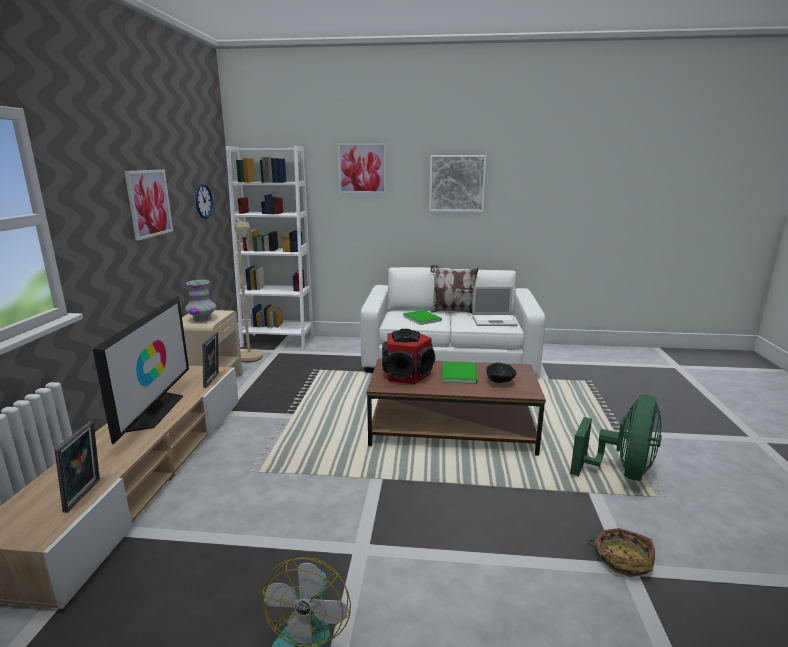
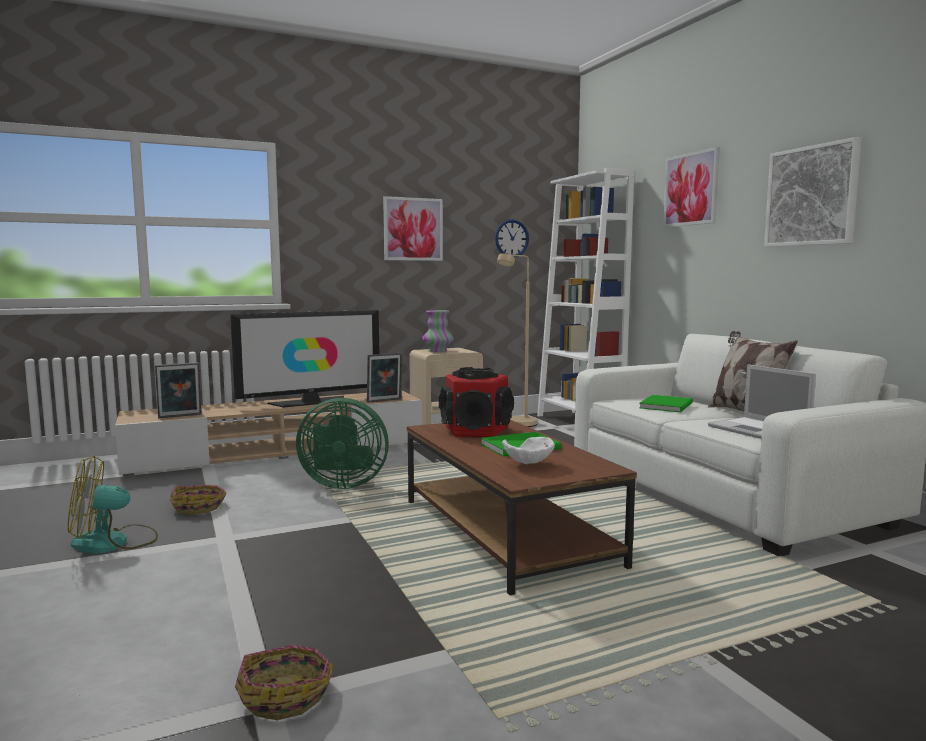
camera: 60 degrees right, 10 degrees down
black bowl [486,363,517,383] -> white bowl [502,437,555,464]
green fan [570,394,662,481] -> green fan moved to [296,398,389,489]
none -> basket [170,485,226,515]

